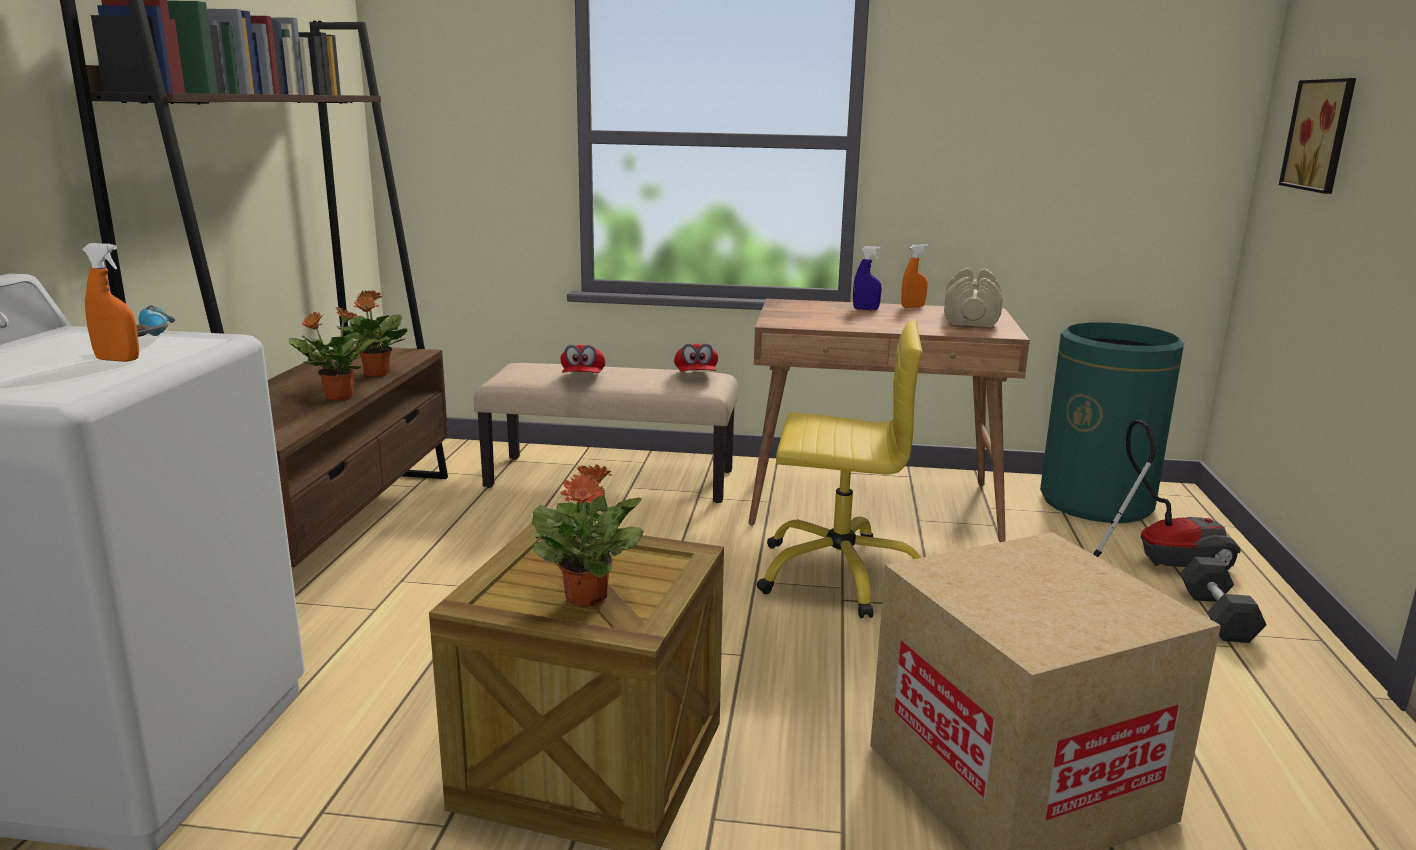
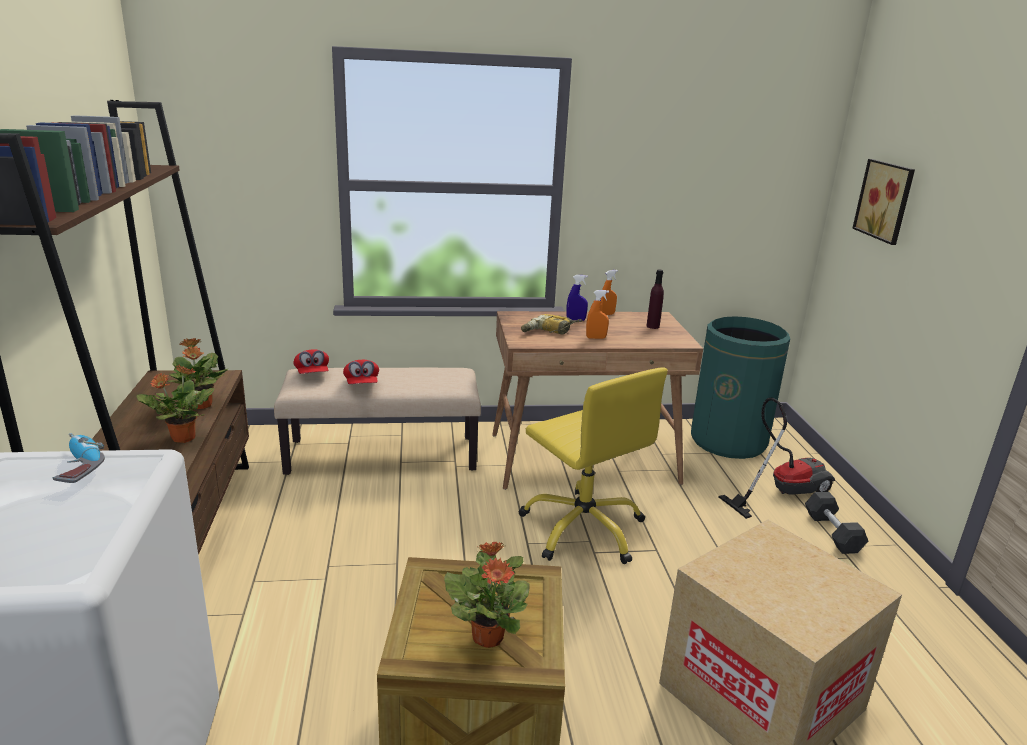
camera: 15 degrees left, 5 degrees up
orange spray bottle [82,243,139,362] -> orange spray bottle moved to [586,290,609,339]
red cap [674,344,718,372] -> red cap moved to [293,349,329,374]
yellow office chair [757,320,923,618] -> yellow office chair turned 60 degrees clockwise [519,367,668,564]
beige dumbbell [944,268,1003,327] -> purple bottle [646,269,664,329]
none -> power drill [521,314,582,335]

